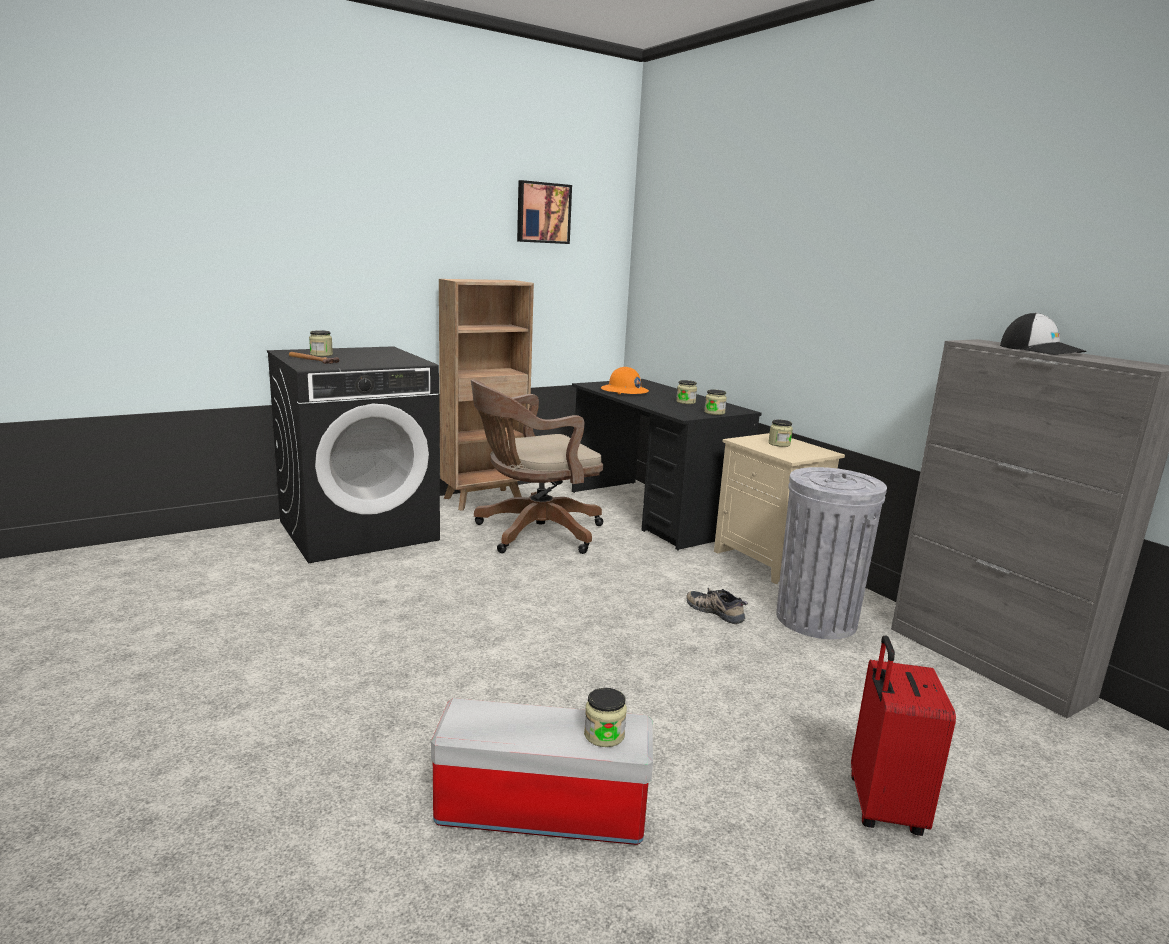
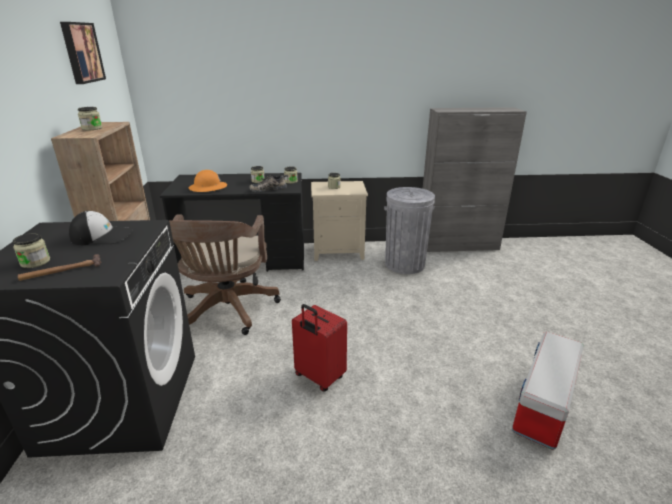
camera: 60 degrees left, 10 degrees up
jar [584,688,627,747] -> jar moved to [78,107,102,130]
shoe [686,588,748,624] -> shoe moved to [249,175,288,192]
red suitcase [851,636,956,836] -> red suitcase moved to [292,304,347,391]
cap [1000,312,1087,355] -> cap moved to [69,211,133,245]

